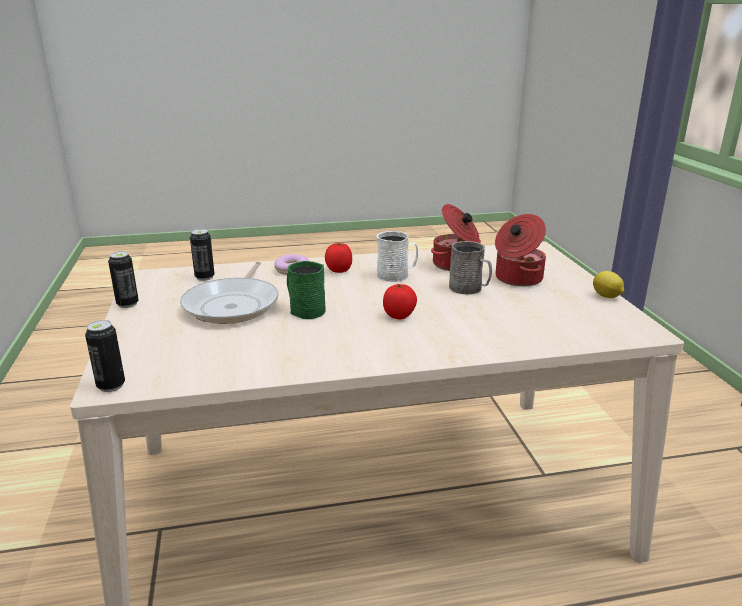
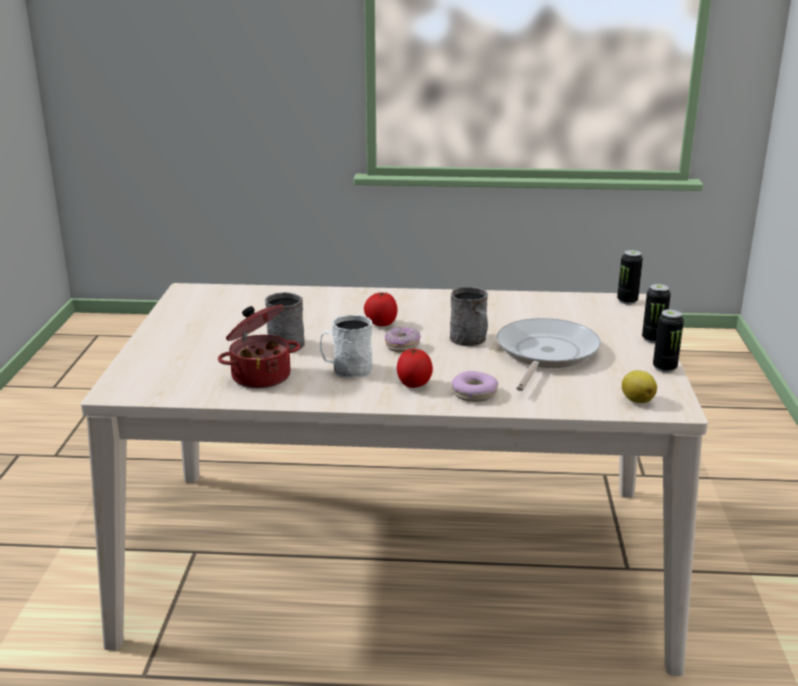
camera: 165 degrees left, 0 degrees up
can [190,229,215,281] -> can moved to [642,284,671,343]
green mug [287,261,326,319] -> grey mug [450,287,488,346]
cooking pot [495,214,546,287] -> none
lemon [593,271,624,298] -> lemon moved to [622,370,657,403]
none -> donut [385,327,421,352]

